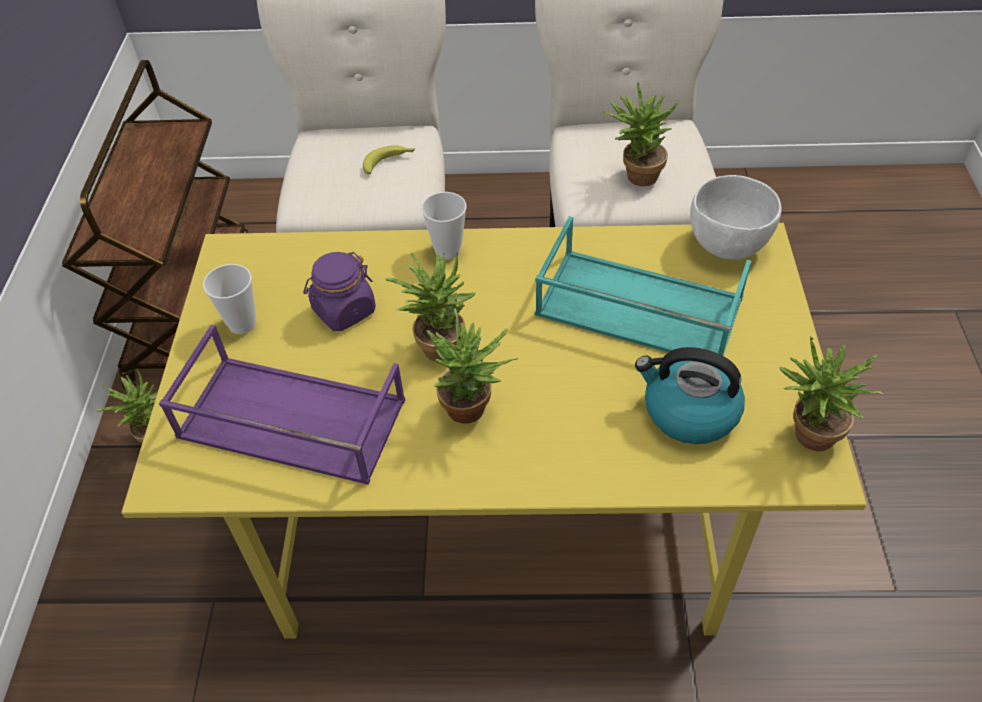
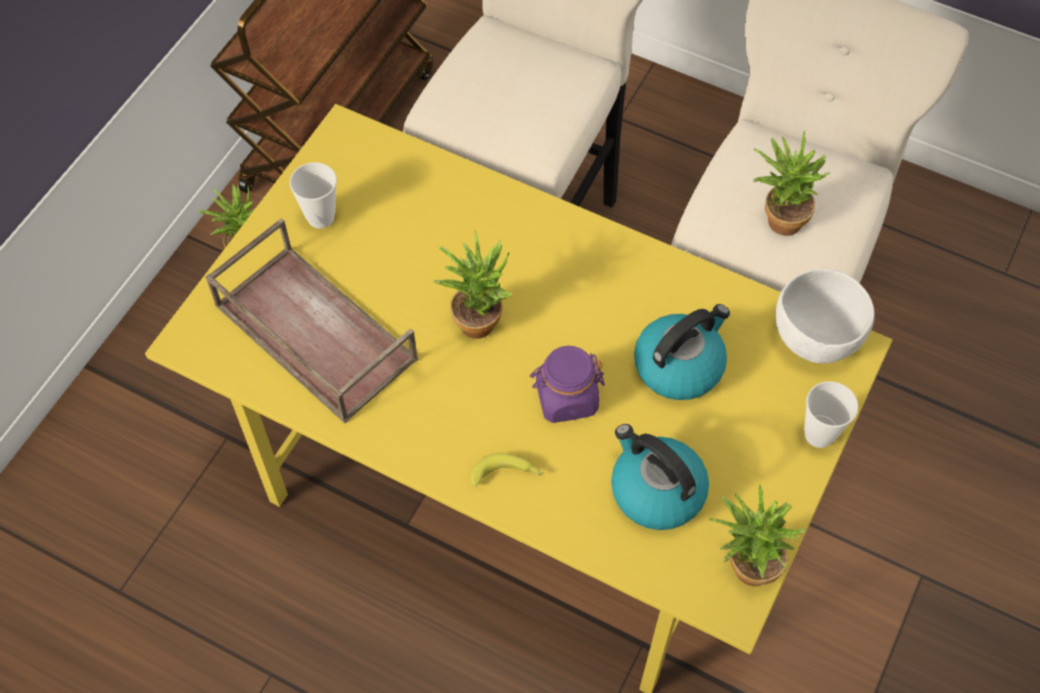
camera: 25 degrees right, 10 degrees up
purple tray [159,325,405,485] -> brown tray [205,218,418,424]
purple jar [303,252,376,331] -> purple jar moved to [530,346,605,423]
banana [363,146,415,174] -> banana moved to [471,453,544,487]
cup [421,192,467,260] -> cup moved to [804,381,858,448]
potted plant [426,308,518,424] -> none
turquoise tray [535,216,751,356] -> kettle [634,304,730,400]

